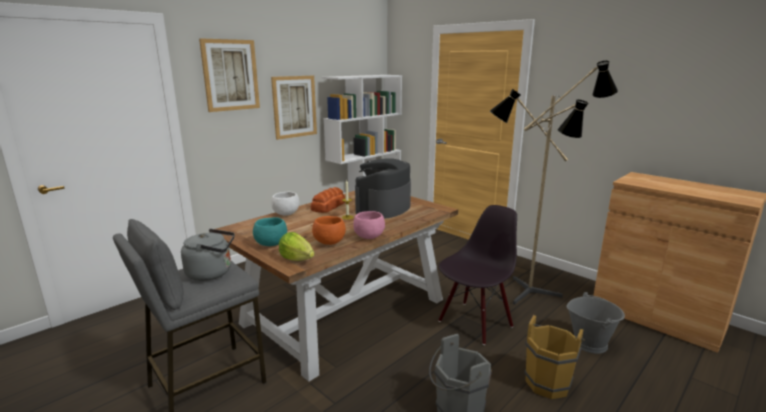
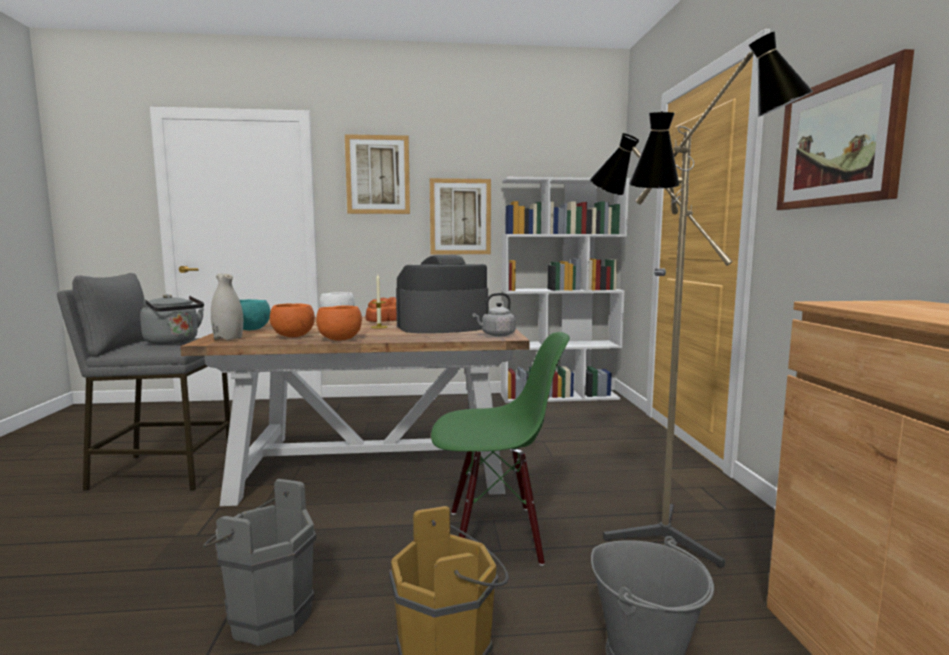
camera: 40 degrees right, 10 degrees down
lettuce [279,232,314,261] -> white vase [211,273,243,340]
pink bowl [353,211,385,239] -> orange bowl [316,305,362,341]
black chair [439,205,517,345] -> green chair [431,332,570,566]
none -> grey kettle [473,293,516,336]
none -> picture [777,49,914,210]

